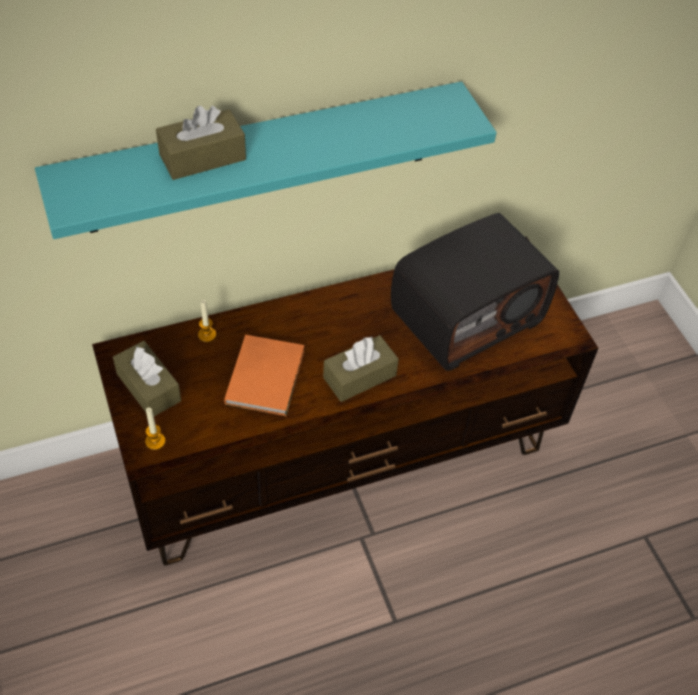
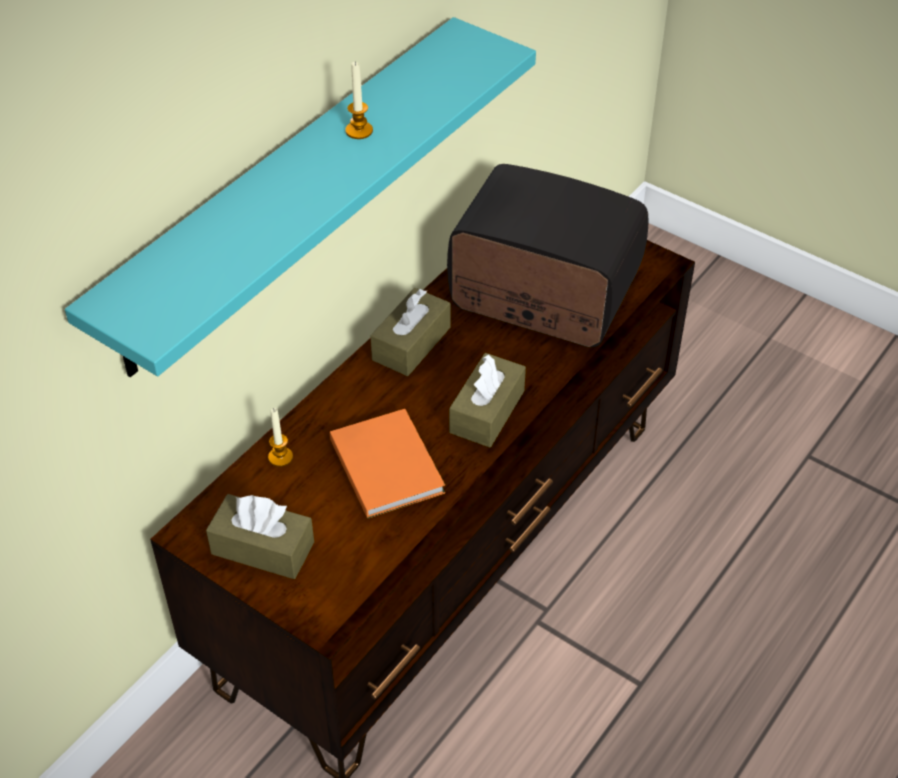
camera: 30 degrees left, 5 degrees down
candle [145,408,165,450] -> candle moved to [345,61,373,139]
brown tissue box [156,106,246,180] -> brown tissue box moved to [370,288,450,376]
radio [391,213,559,371] -> radio turned 90 degrees counterclockwise [447,164,649,347]

